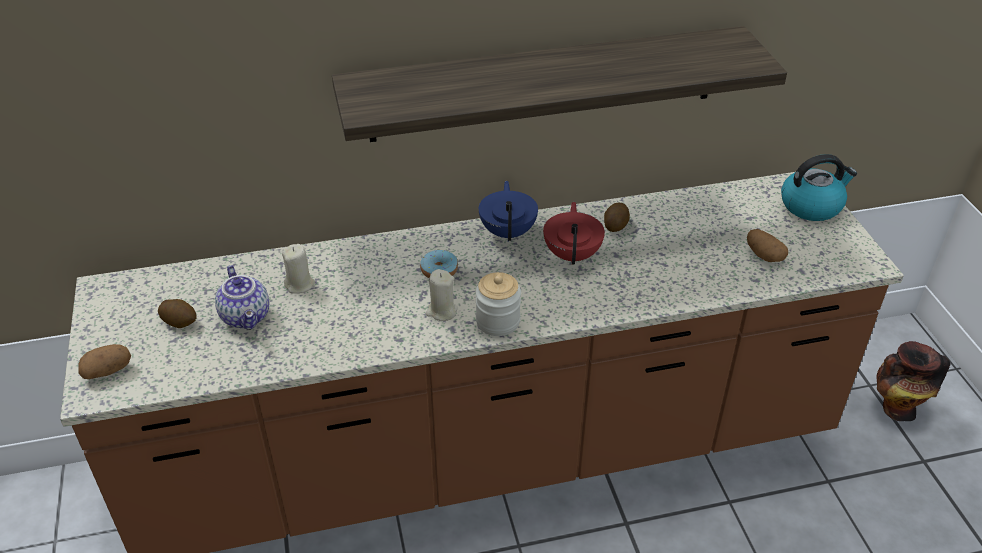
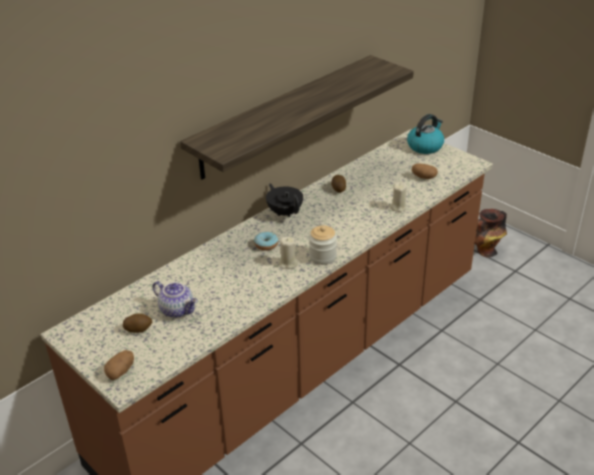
camera: 30 degrees left, 5 degrees down
beige candle [282,244,315,294] -> beige candle moved to [390,182,407,212]
blue teapot [479,181,538,242] -> black teapot [266,184,303,217]
red teapot [543,202,605,265] -> none

